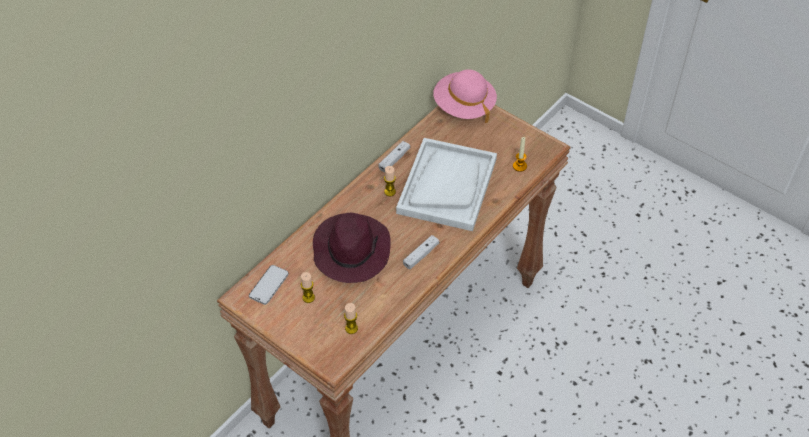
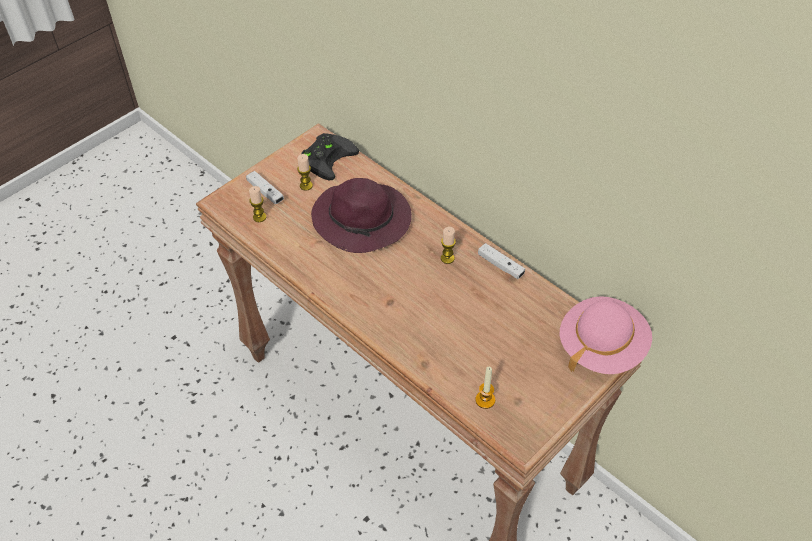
camera: 95 degrees right, 0 degrees up
phone [249,265,289,305] -> black game controller [301,133,359,180]
white tray [396,138,497,231] -> none
white game controller [403,235,439,270] -> white game controller moved to [246,171,284,204]

